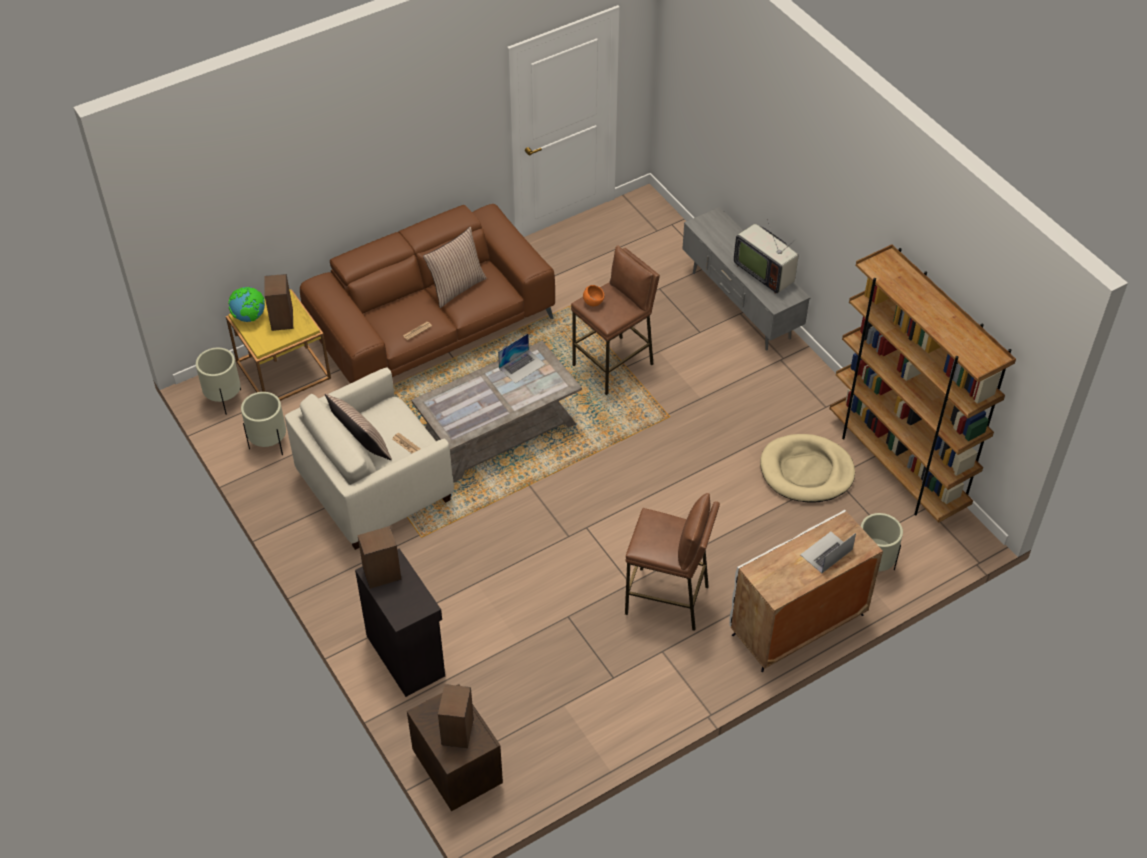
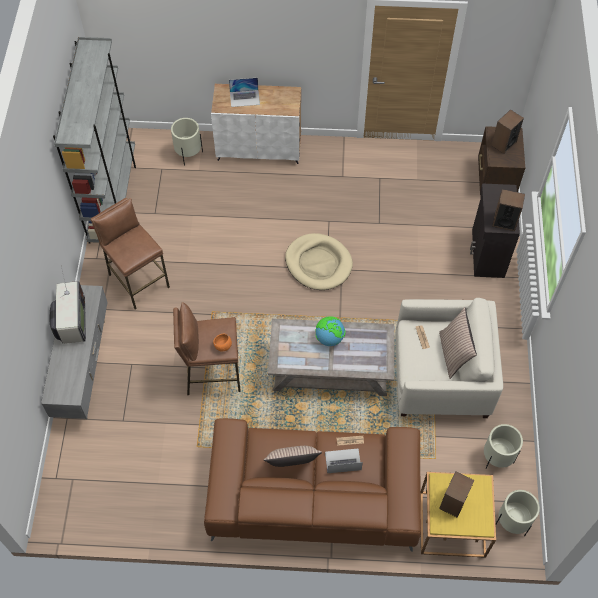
camera: 145 degrees left, 10 degrees up
globe [228,287,265,322] -> globe moved to [315,316,345,346]
laptop [498,334,546,383] -> laptop moved to [325,448,363,473]
brown stool [625,493,720,631] -> brown stool moved to [91,198,170,310]
beige dog bed [760,434,855,503] -> beige dog bed moved to [285,233,353,290]
brown bookcase [830,244,1016,523] -> grey bookcase [53,37,136,244]

